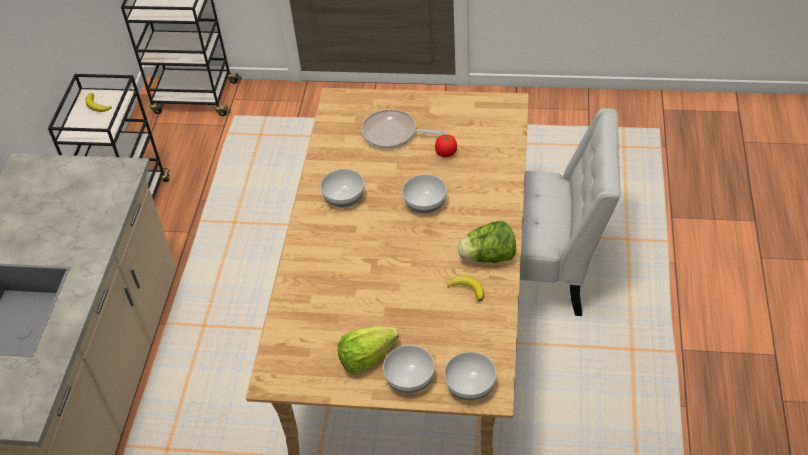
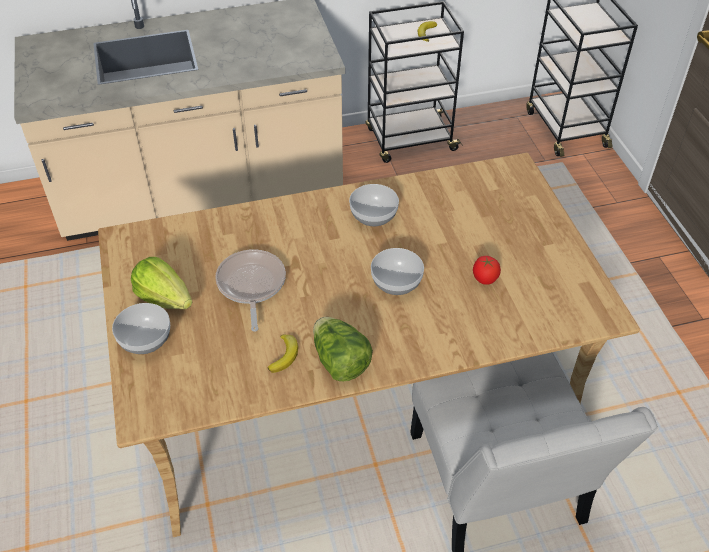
camera: 65 degrees right, 0 degrees up
frying pan [361,109,445,149] -> frying pan moved to [215,249,286,332]
bowl [444,352,496,400] -> none

